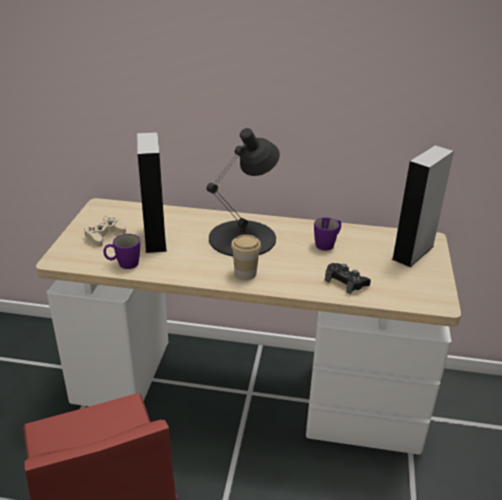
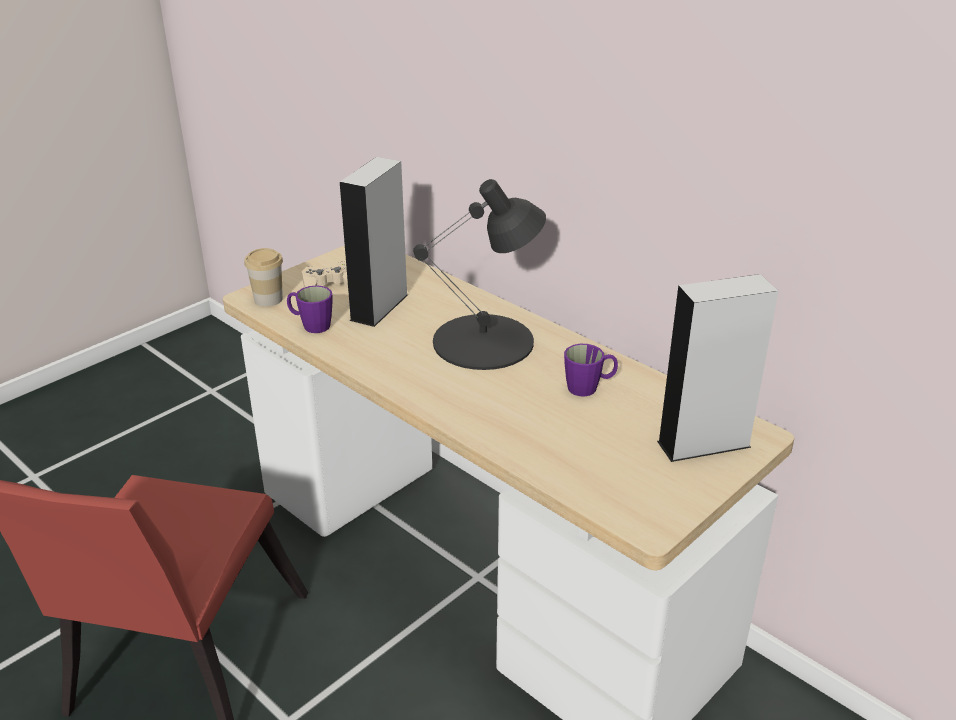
camera: 35 degrees right, 0 degrees up
cup [231,235,261,280] -> cup moved to [244,248,283,307]
black game controller [325,263,371,295] -> none

